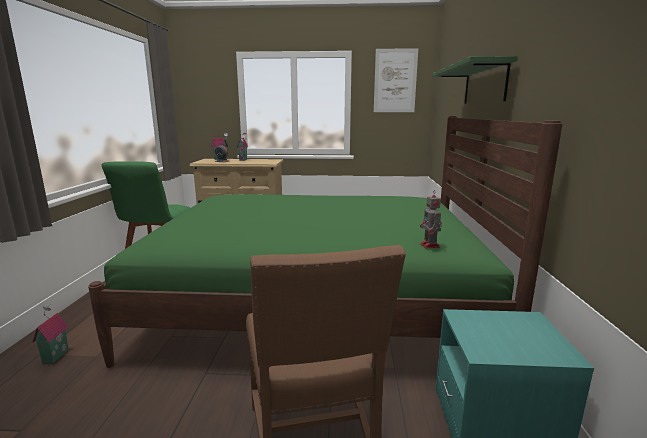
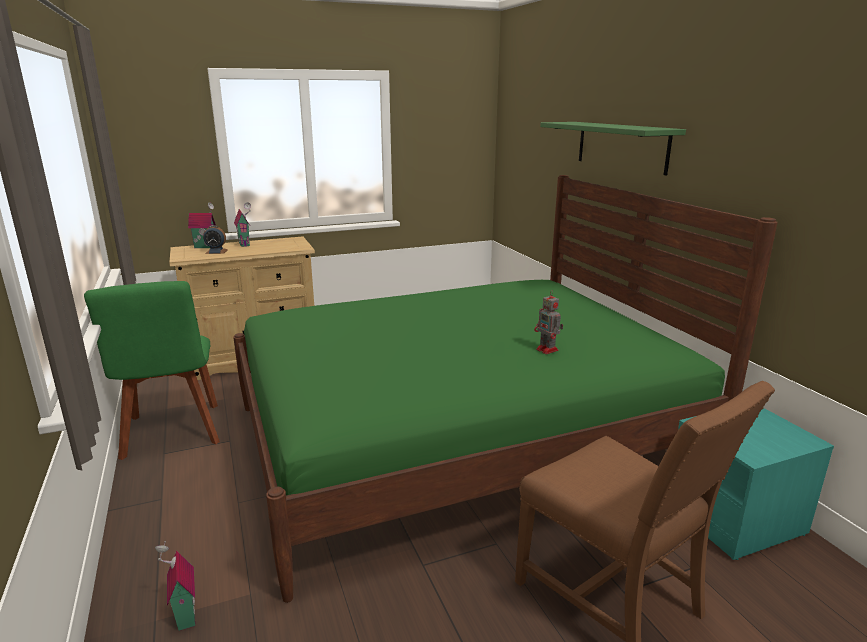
camera: 25 degrees left, 5 degrees up
picture [374,48,418,112] -> none
toy robot [420,190,442,248] -> toy robot moved to [534,290,563,354]

